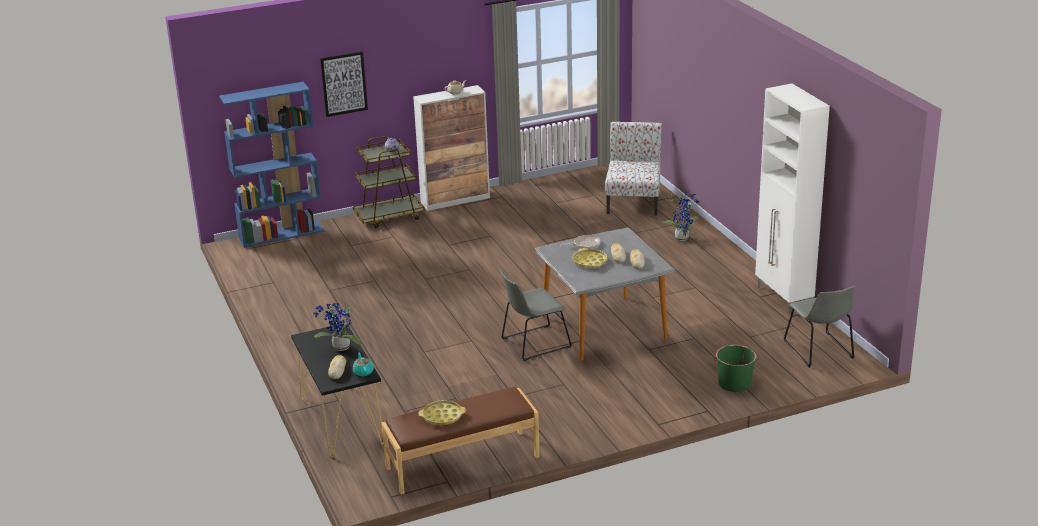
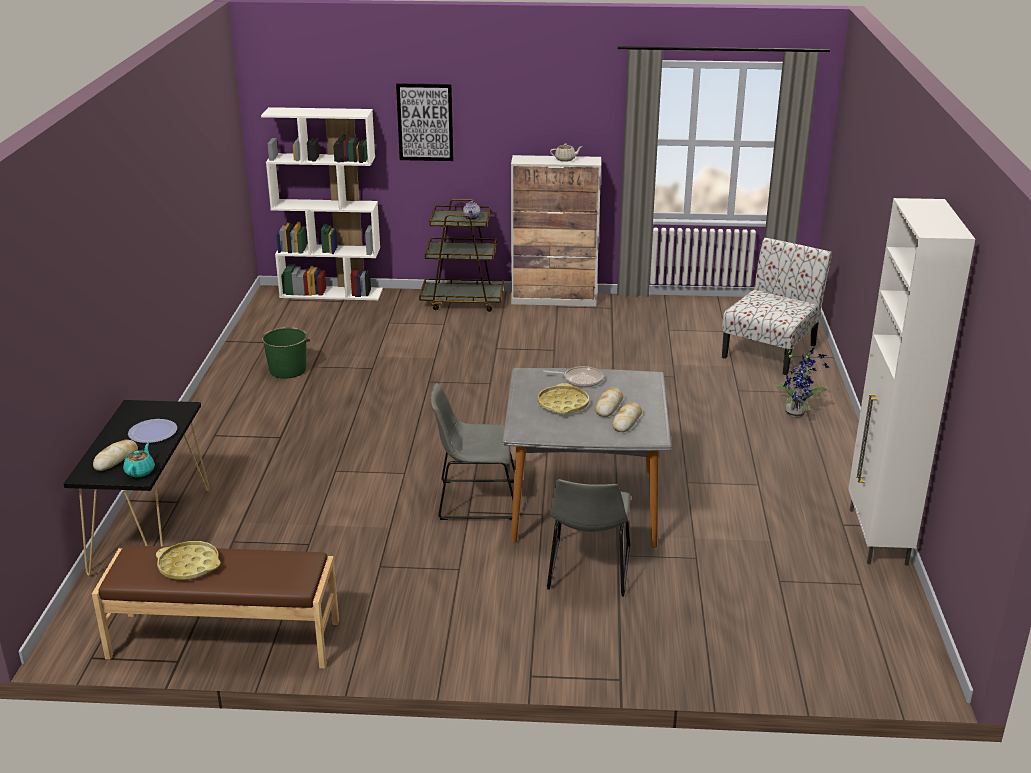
camera: 25 degrees right, 0 degrees up
blue bookcase [219,82,325,248] -> white bookcase [261,107,383,300]
potted plant [313,303,361,351] -> plate [128,419,177,443]
green bucket [714,345,757,392] -> green bucket moved to [261,327,310,379]
grey chair [784,286,855,368] -> grey chair moved to [547,479,631,596]

